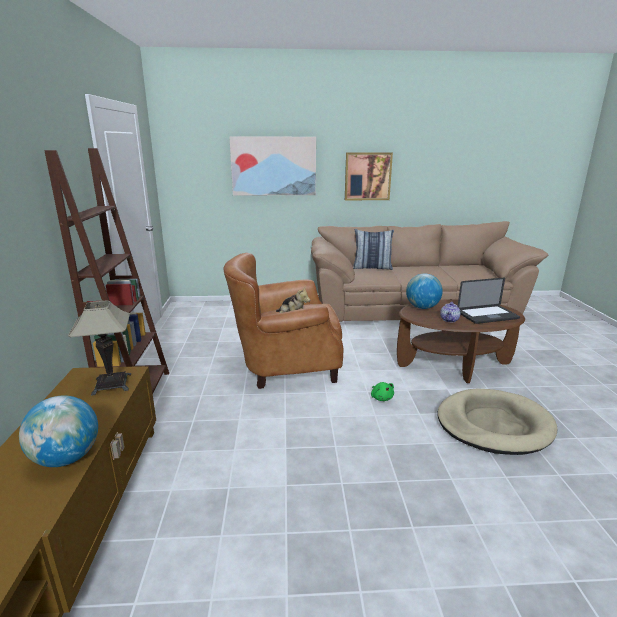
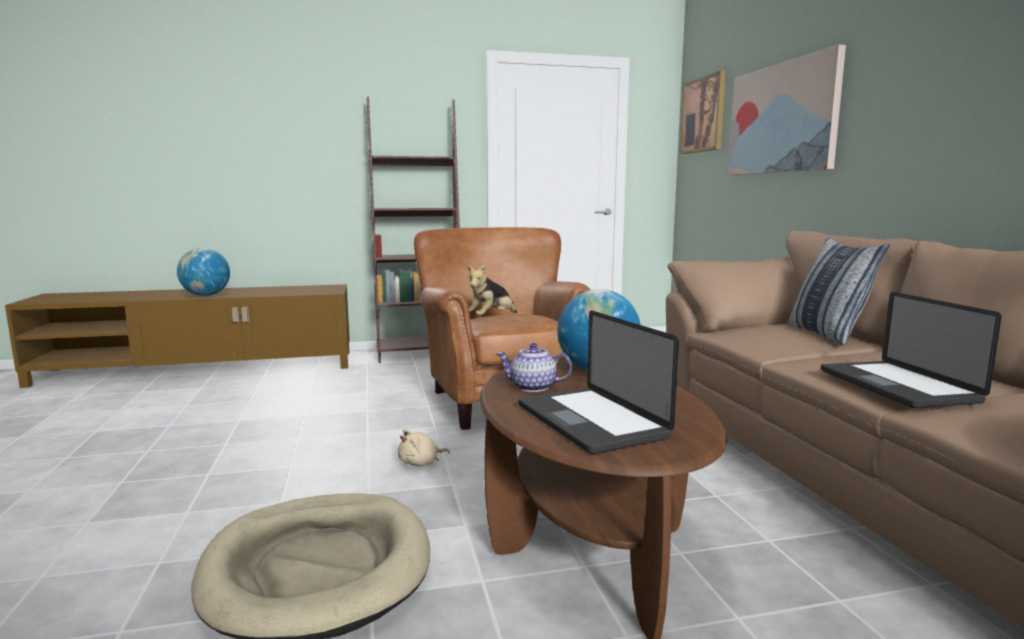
camera: 80 degrees right, 10 degrees down
table lamp [68,300,131,396] -> none
picture [345,152,393,200] -> picture moved to [680,71,726,154]
green plush toy [371,382,394,401] -> beige plush toy [398,428,450,466]
none -> laptop [821,292,1002,408]

